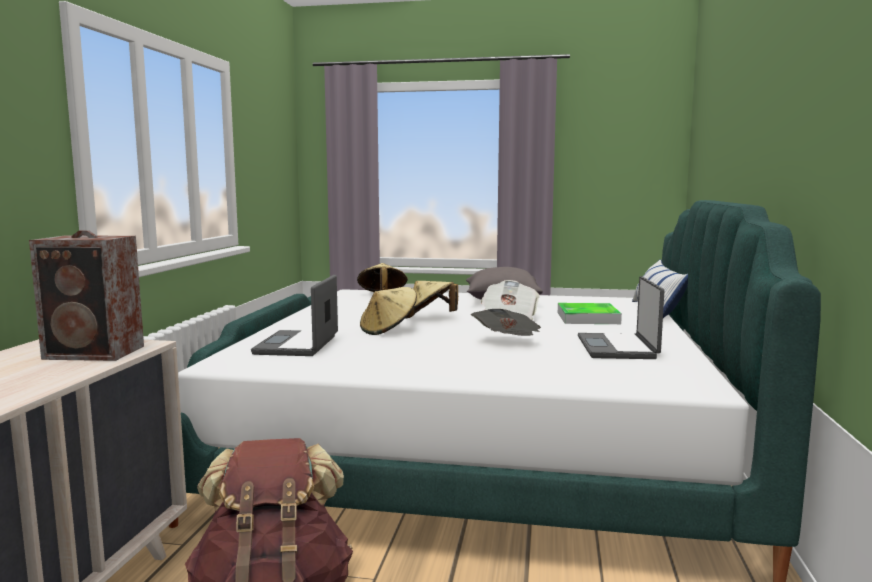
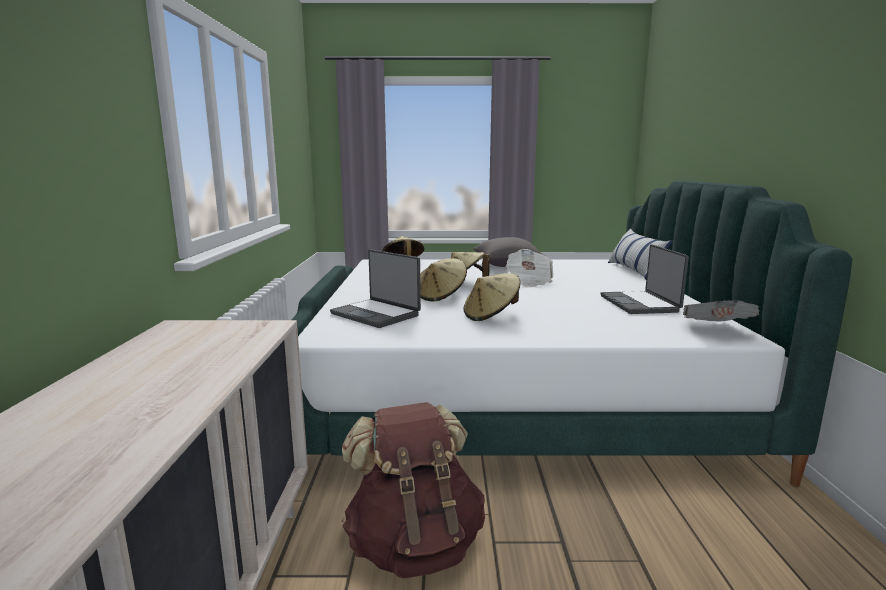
camera: 10 degrees left, 5 degrees up
speaker [29,230,144,361] -> none
laptop [251,275,338,356] -> laptop turned 45 degrees counterclockwise [330,250,421,328]
newspaper [471,309,540,336] -> newspaper moved to [683,300,759,321]
tray [558,303,622,324] -> none
none -> beige hat [463,273,521,321]

